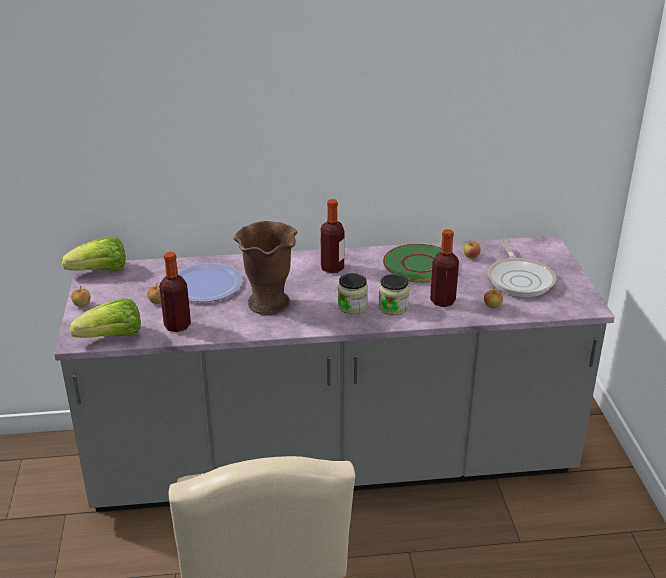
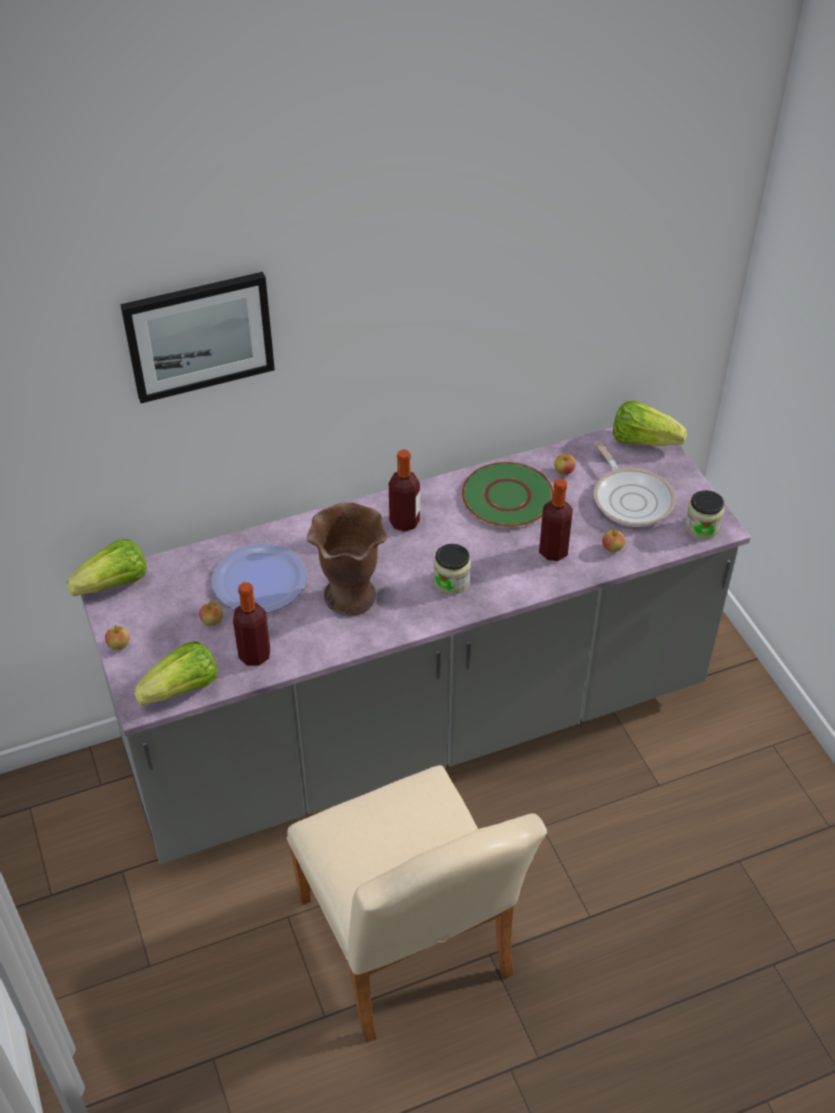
camera: 15 degrees left, 15 degrees up
jar [378,274,409,315] -> jar moved to [685,490,724,539]
none -> picture [120,272,275,403]
none -> lettuce [613,401,687,446]

